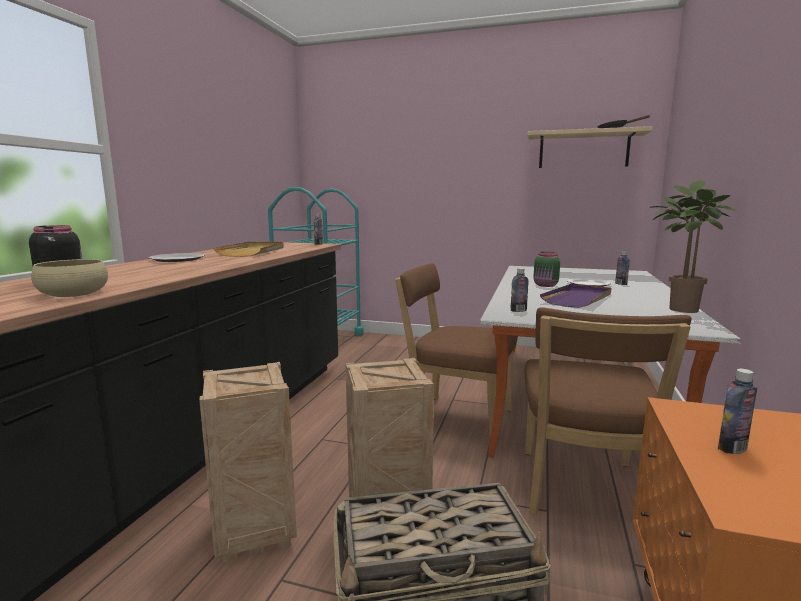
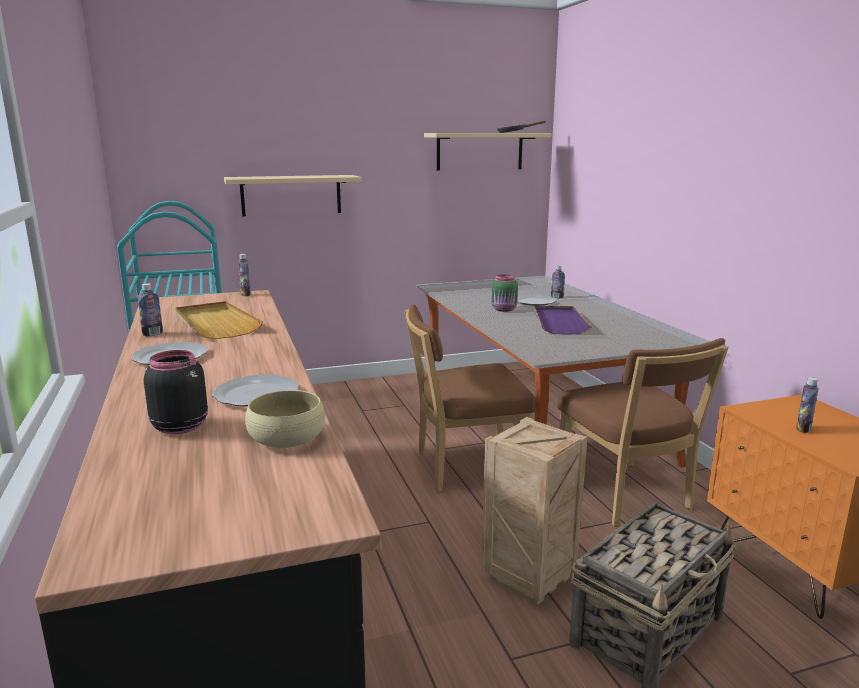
camera: 35 degrees left, 5 degrees up
crate [199,362,297,563] -> none
bottle [510,268,529,312] -> bottle moved to [138,283,163,337]
potted plant [649,180,737,313] -> none
none -> plate [212,375,299,406]
none -> beige shelf [224,175,362,216]

